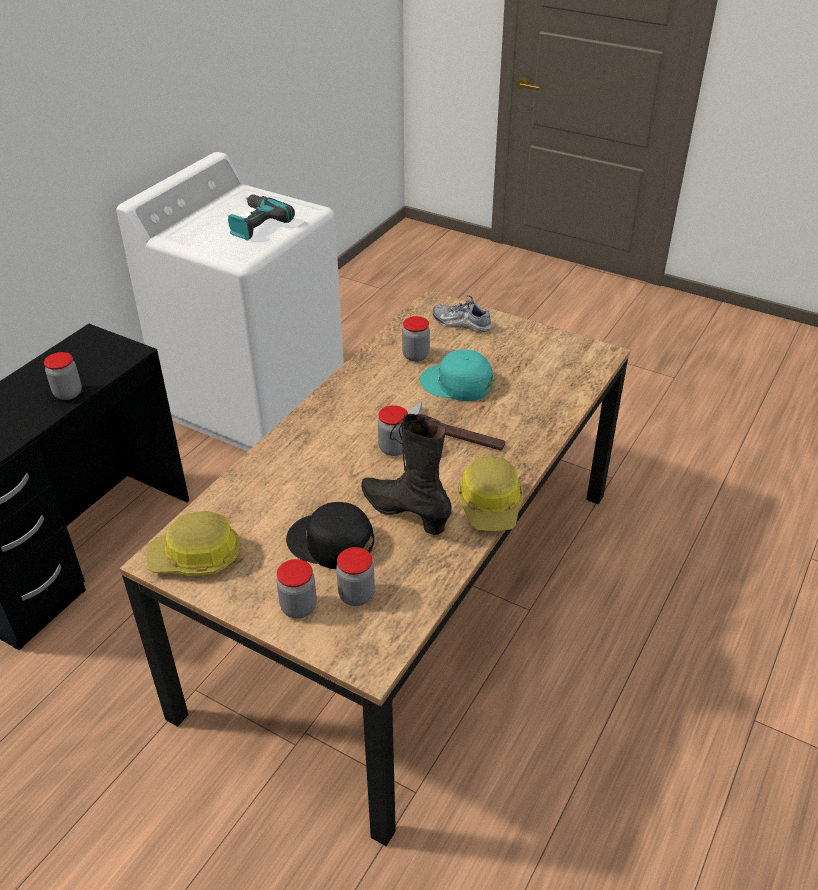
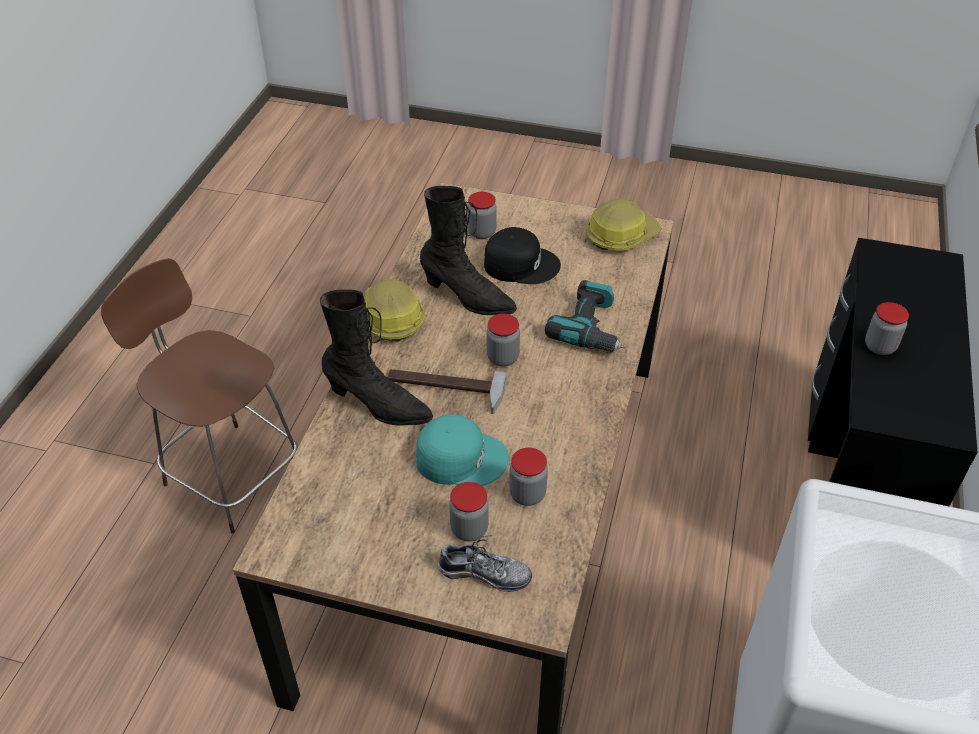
camera: 165 degrees right, 5 degrees up
power drill [228,194,295,240] -> power drill moved to [545,280,625,352]
jar [276,559,317,619] -> jar moved to [449,482,489,542]
none -> brown stool [101,258,298,534]
none -> black boot [320,289,433,425]

